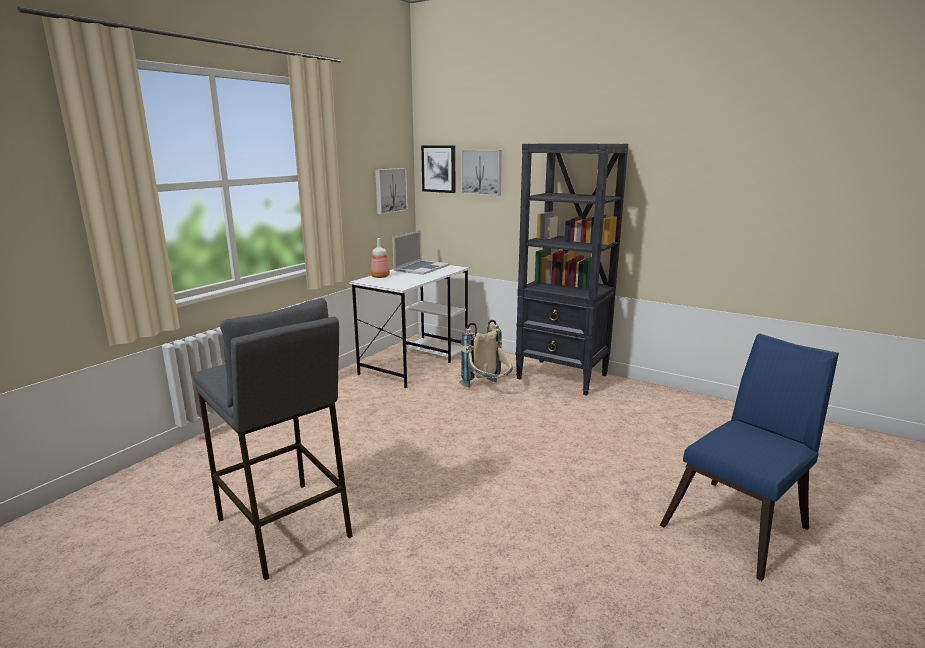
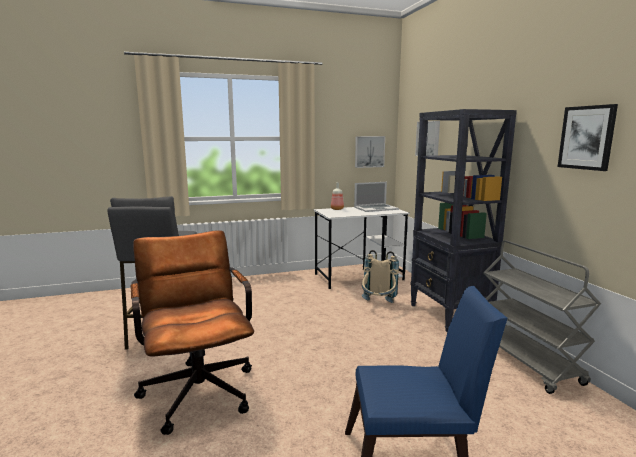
camera: 40 degrees right, 5 degrees down
picture [421,145,455,193] -> picture moved to [558,104,618,171]
none -> brown office chair [131,230,254,435]
none -> grey cart [483,240,601,394]

